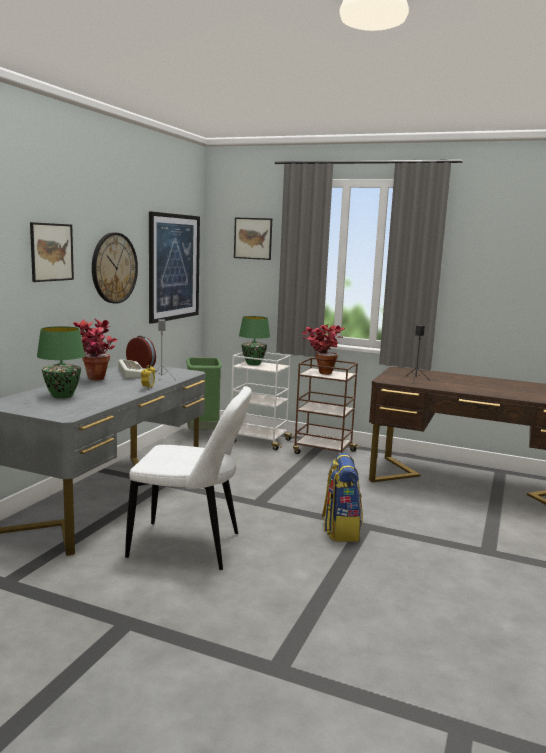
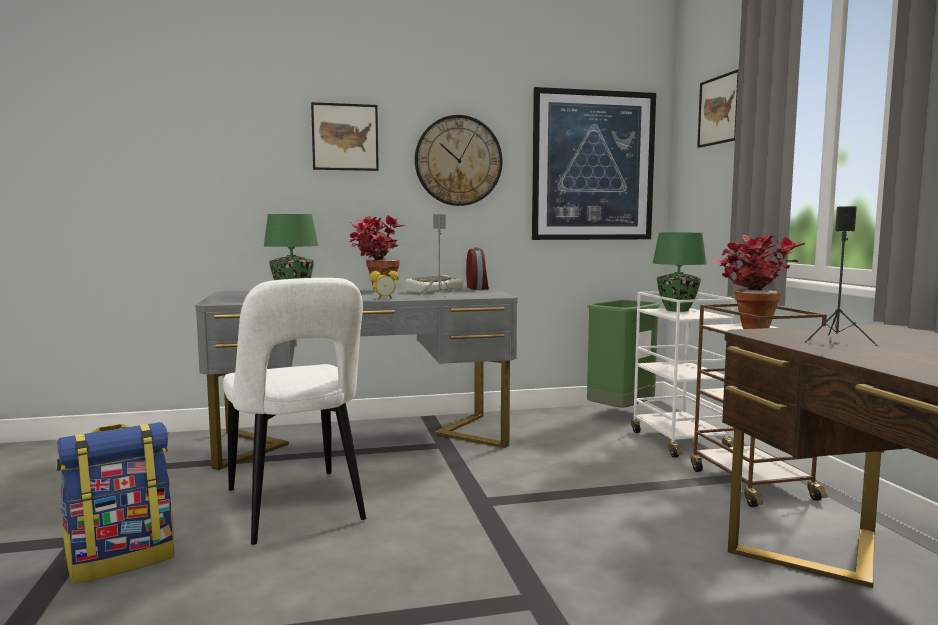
camera: 55 degrees right, 5 degrees down
backpack [322,453,363,542] -> backpack moved to [56,422,174,584]

